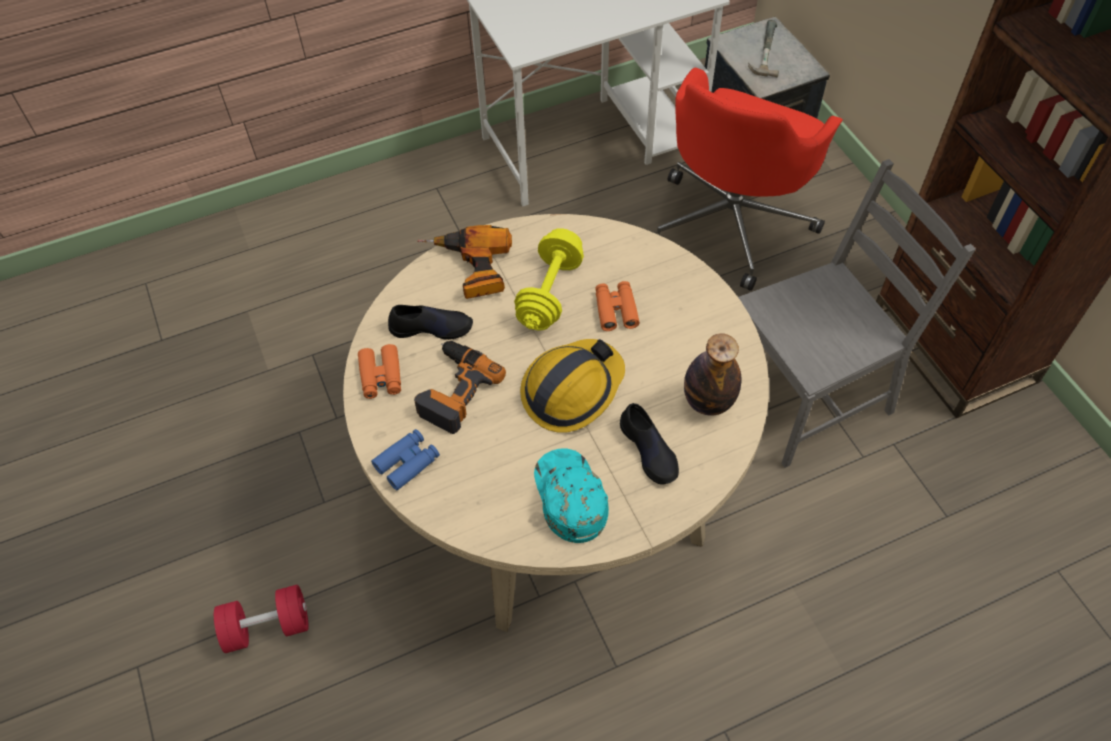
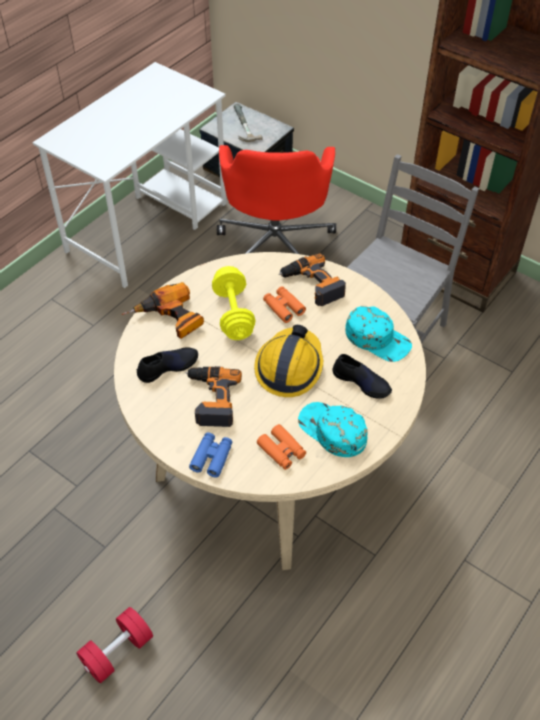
camera: 30 degrees left, 5 degrees down
orange binoculars [358,344,401,399] -> orange binoculars moved to [257,424,306,470]
bottle [684,333,742,416] -> turquoise cap [345,306,412,362]
none -> power drill [279,253,346,306]

